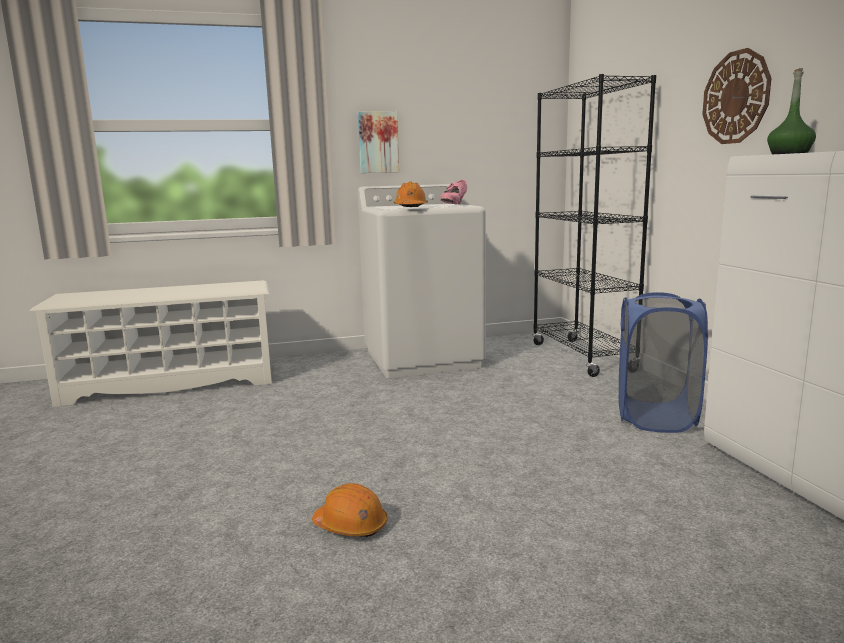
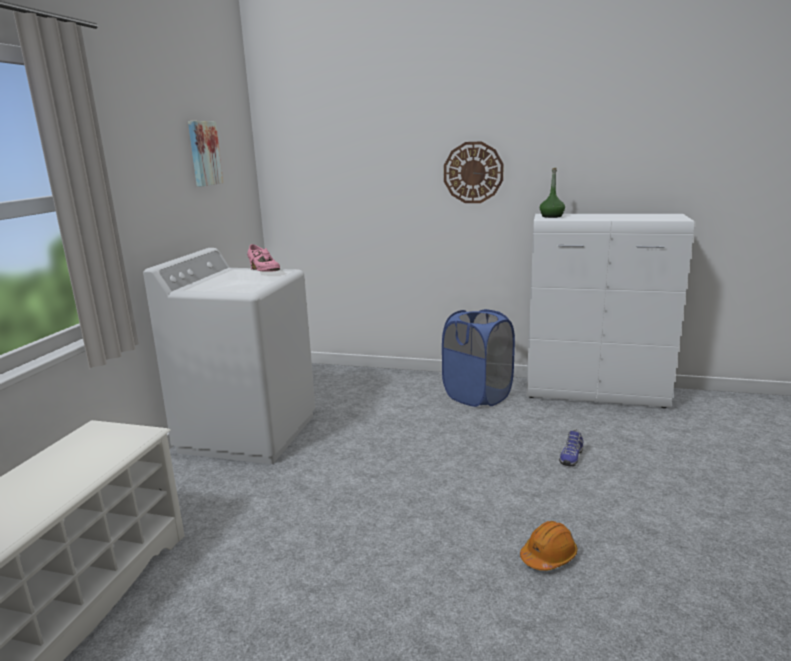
camera: 60 degrees left, 5 degrees up
picture [358,111,399,173] -> picture moved to [188,121,223,187]
orange hard hat [394,181,428,207] -> none
black bookcase [532,74,656,377] -> none
none -> shoe [559,429,583,467]

